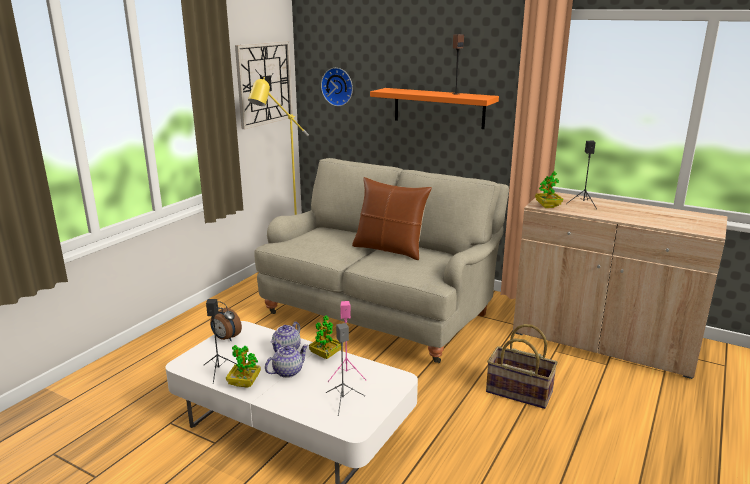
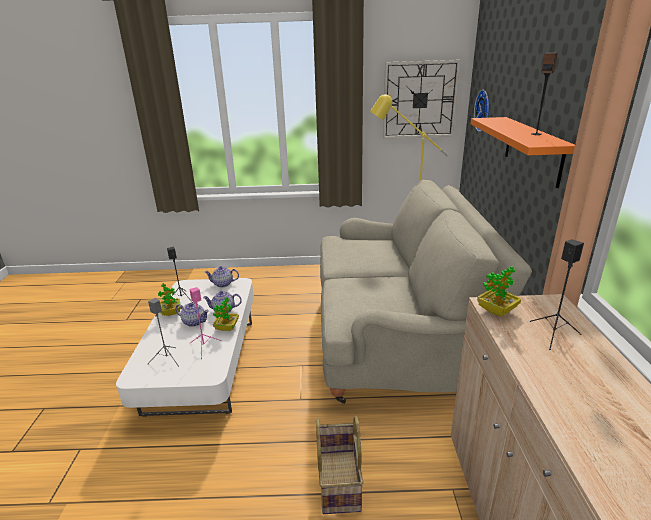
camera: 60 degrees right, 5 degrees up
alarm clock [210,301,242,341] -> teapot [205,266,239,287]
brown pillow [352,177,432,260] -> none

